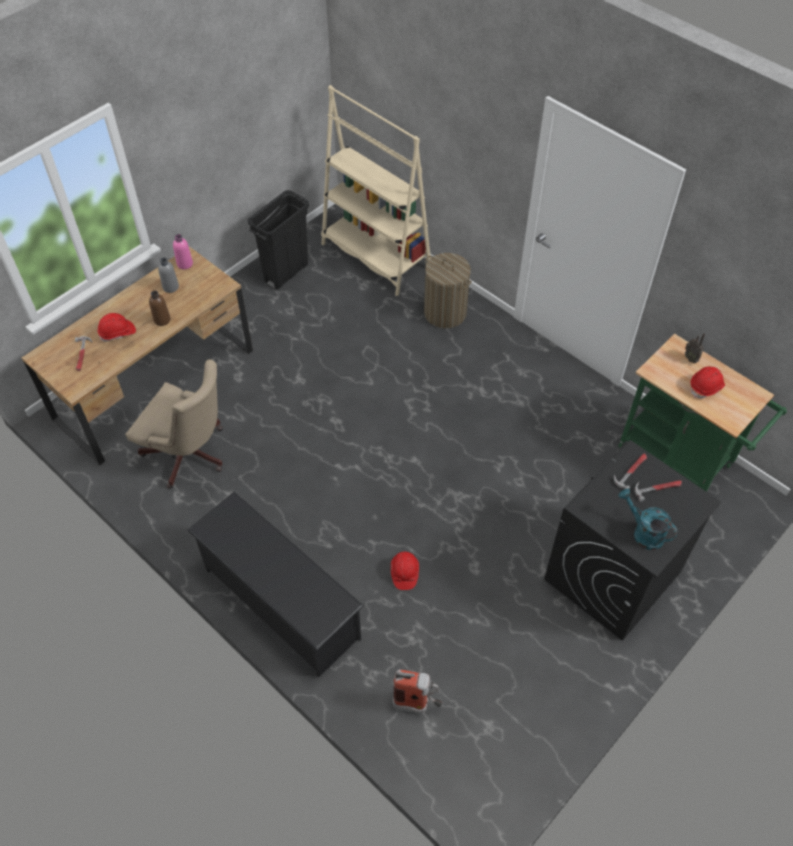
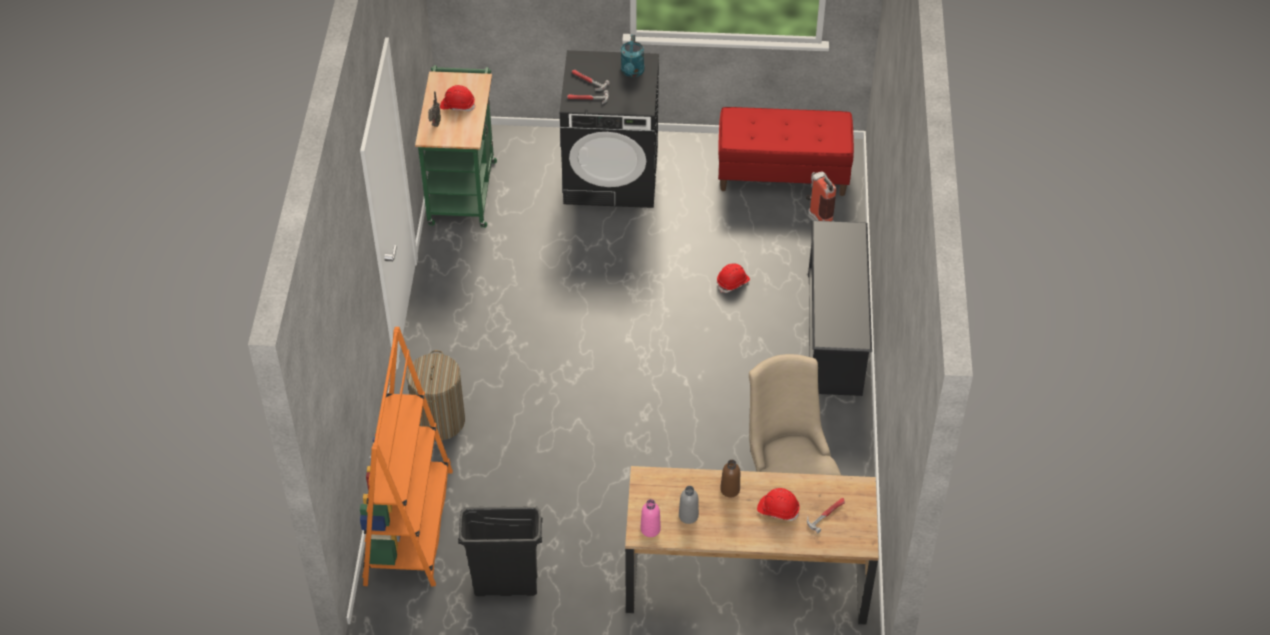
camera: 130 degrees left, 5 degrees down
beige bookcase [321,85,431,296] -> orange bookcase [360,327,453,586]
none -> red bench [718,107,854,196]

